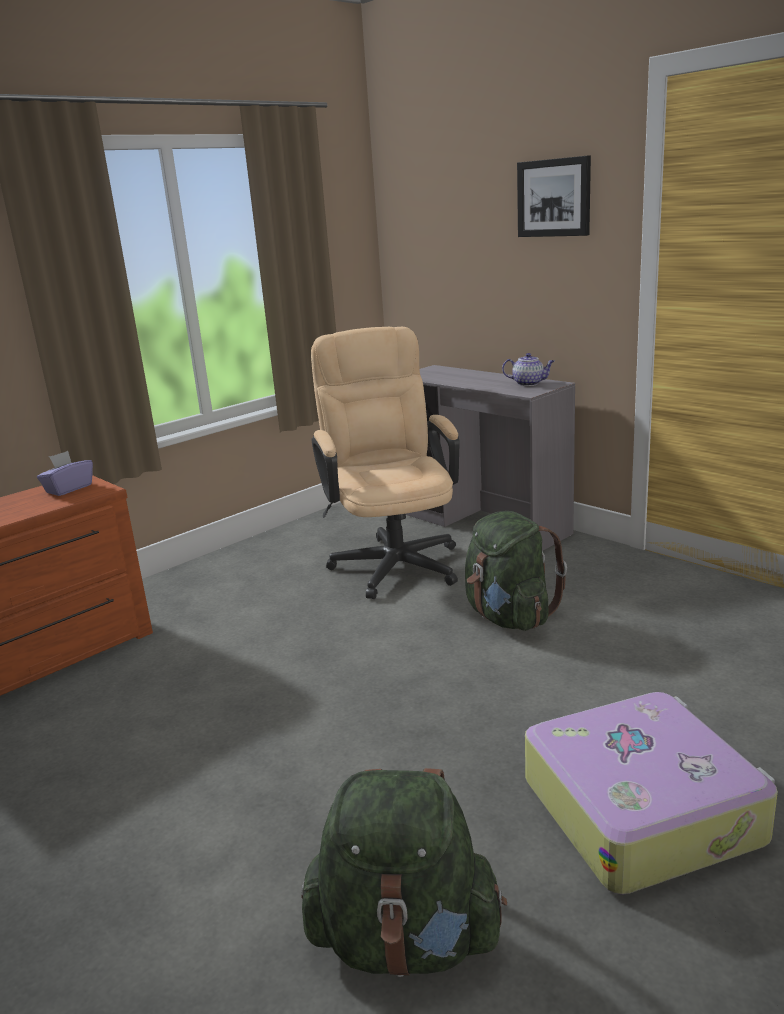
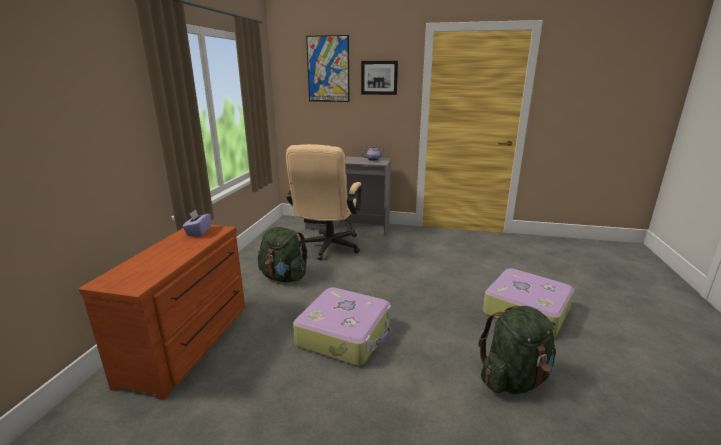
camera: 35 degrees left, 0 degrees up
beige office chair [311,327,460,599] -> beige office chair turned 120 degrees counterclockwise [286,144,362,260]
green backpack [465,511,567,631] -> green backpack moved to [258,227,308,282]
none -> suitcase [293,287,391,366]
none -> picture [306,35,350,102]

